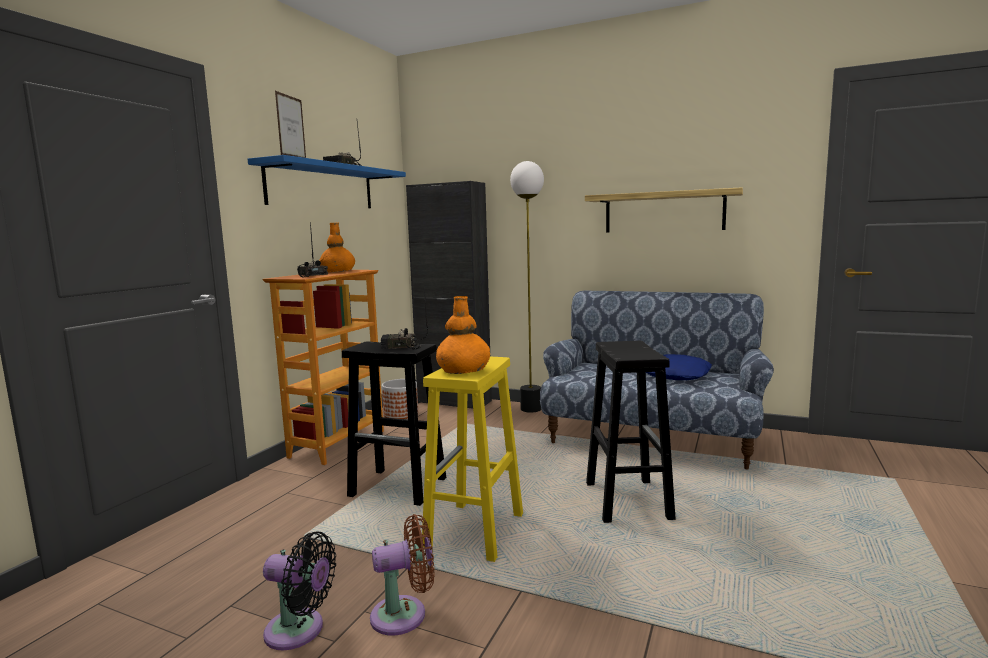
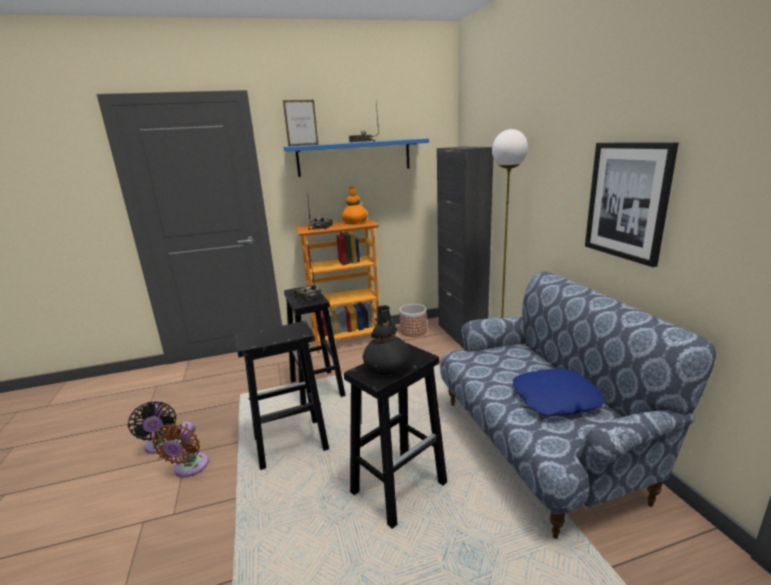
camera: 50 degrees right, 10 degrees up
brown fan [370,514,434,636] -> brown fan turned 60 degrees clockwise [152,421,209,477]
yellow stool [422,357,523,562] -> black stool [235,321,329,470]
orange vase [436,296,490,374] -> none
shelf [585,187,743,233] -> picture [585,142,679,267]
none -> black vase [362,306,410,376]

